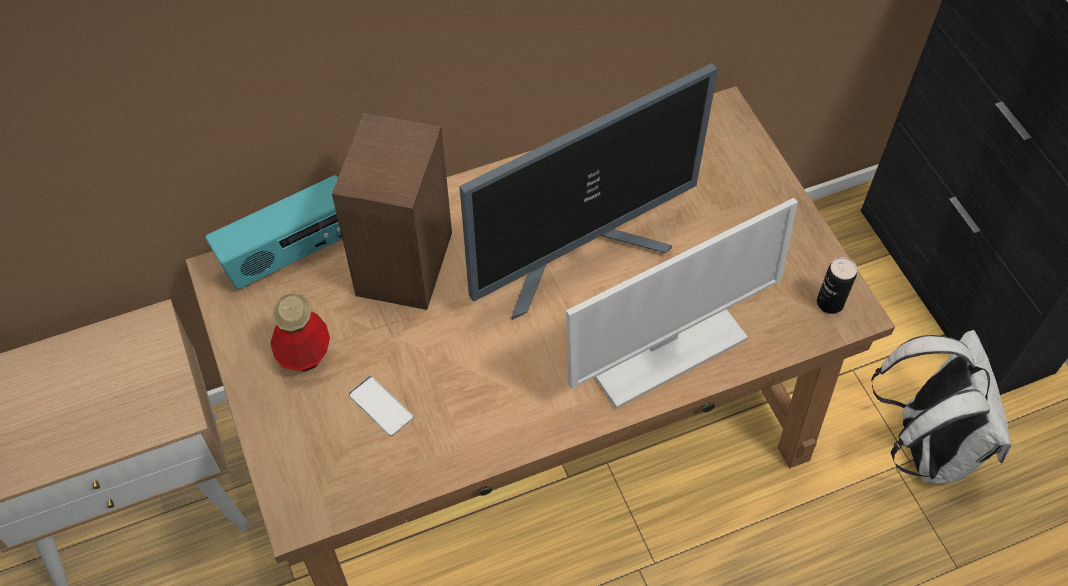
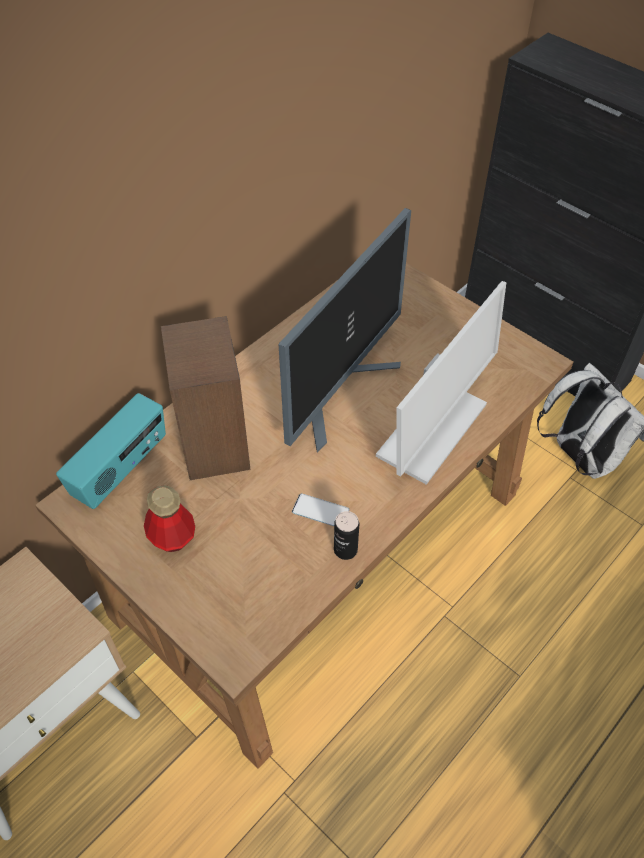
camera: 25 degrees left, 5 degrees down
phone [349,376,414,436] -> phone moved to [292,493,349,526]
can [817,257,857,314] -> can moved to [334,511,359,560]

